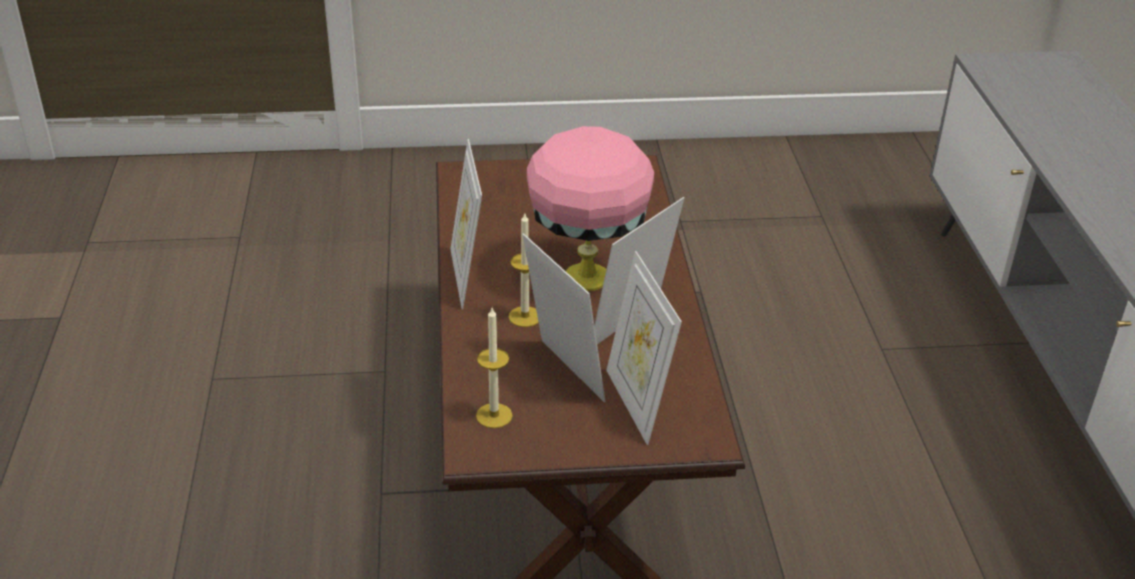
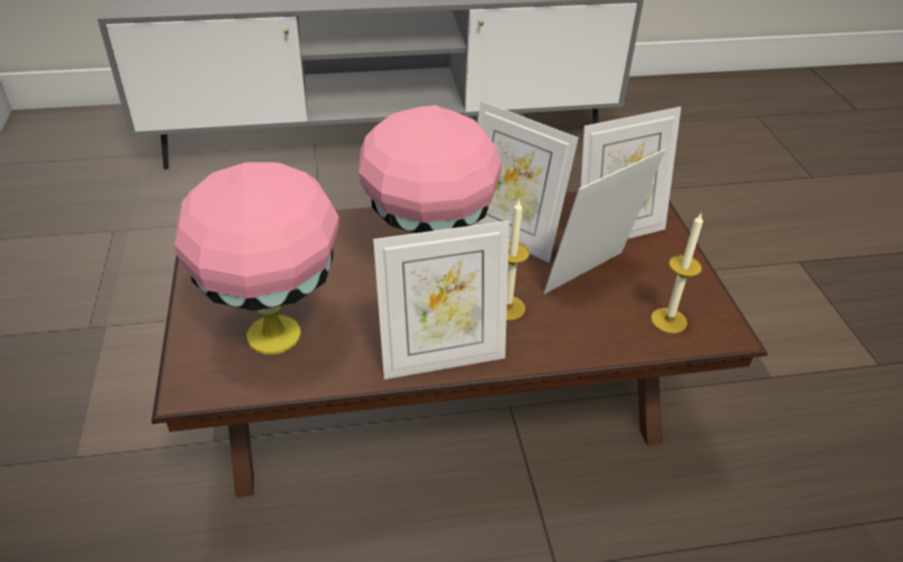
camera: 95 degrees left, 5 degrees up
none -> pink table lamp [175,162,339,354]

